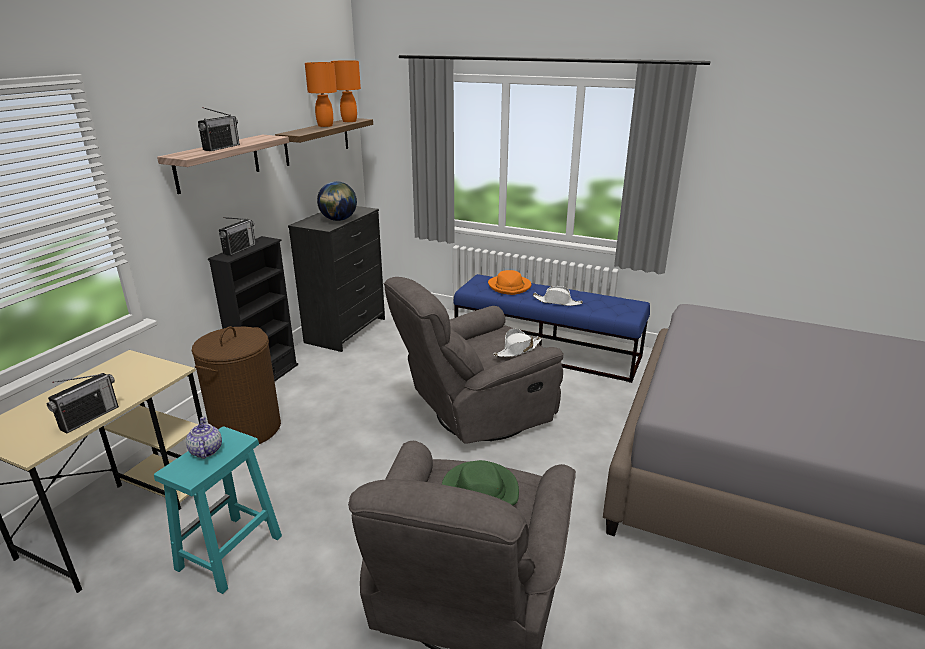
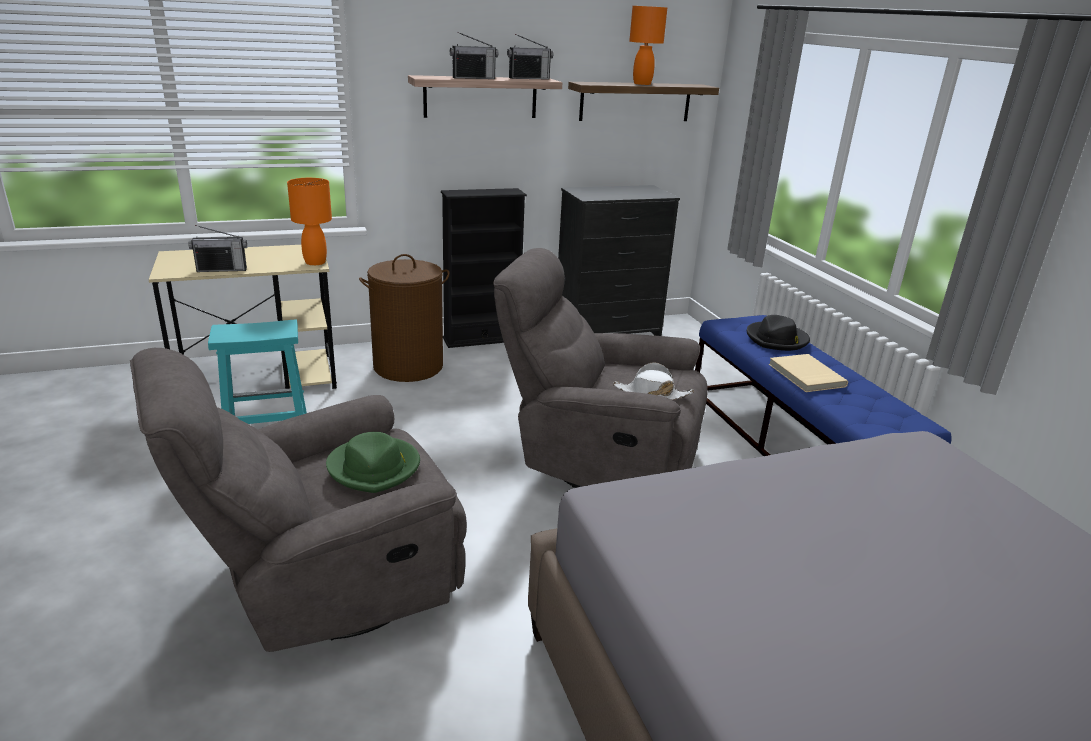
camera: 45 degrees right, 0 degrees up
teapot [186,417,222,459] -> none
radio [219,217,256,256] -> radio moved to [507,34,553,80]
globe [317,181,357,221] -> none
orange table lamp [331,60,361,122] -> orange table lamp moved to [287,178,332,265]
orange hat [488,270,531,295] -> black hat [747,315,810,351]
white hat [533,286,583,306] -> beige book [769,354,848,392]

